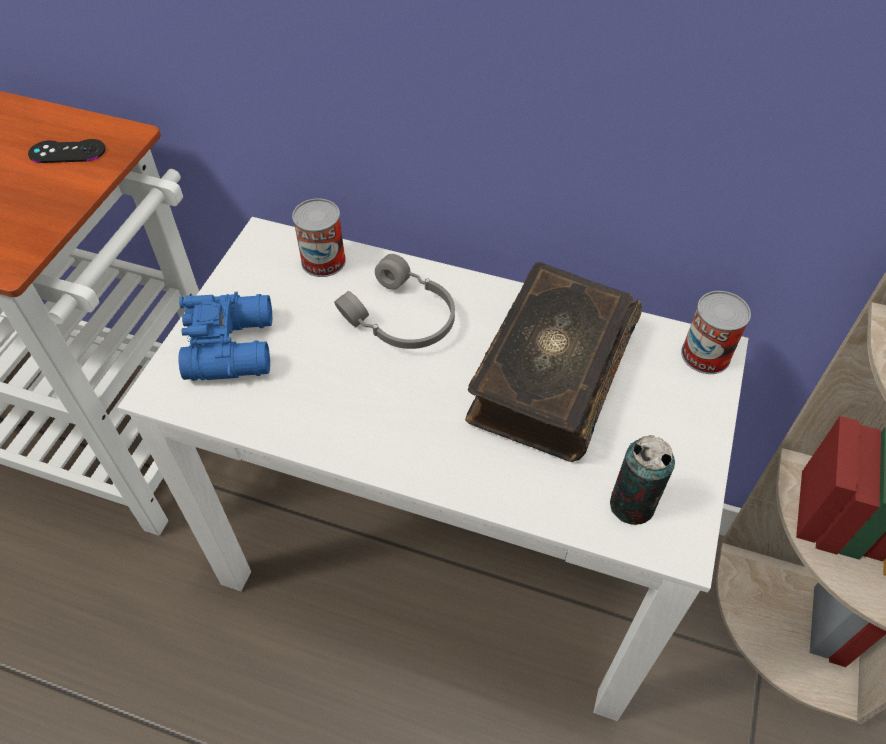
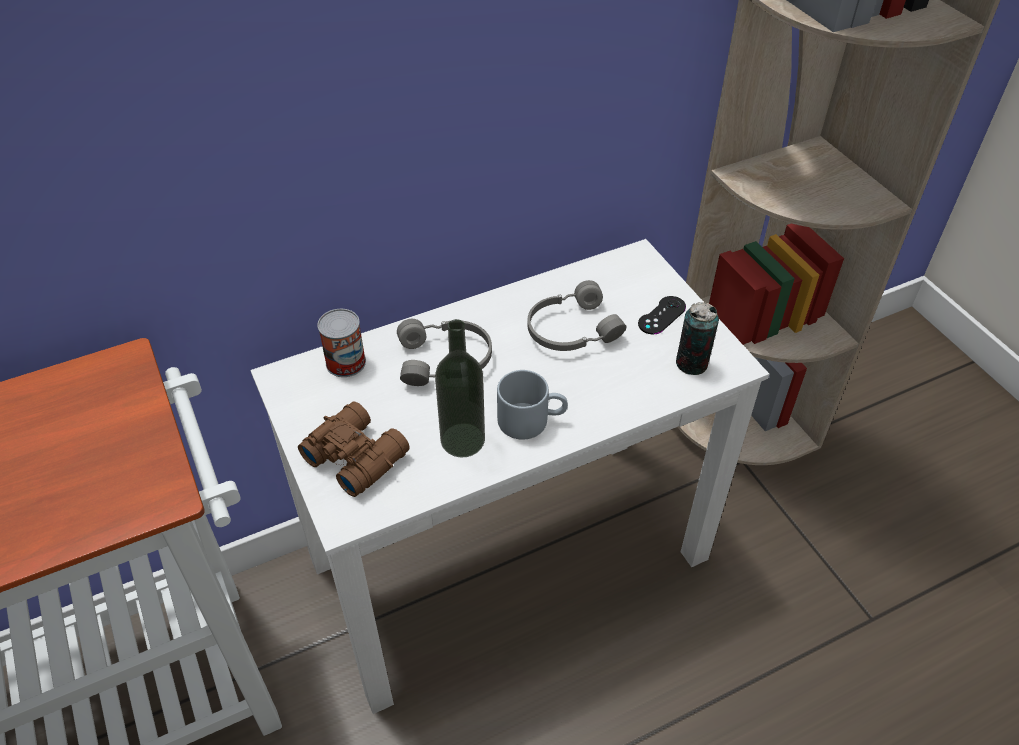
camera: 45 degrees left, 5 degrees down
black game controller [28,139,106,163] -> black game controller moved to [638,296,686,335]
blue binoculars [179,292,272,381] -> brown binoculars [298,401,410,497]
book [465,262,642,462] -> grey headphones [527,280,626,351]
can [681,291,751,374] -> none
none -> bottle [435,319,485,457]
none -> grey mug [497,370,568,440]

